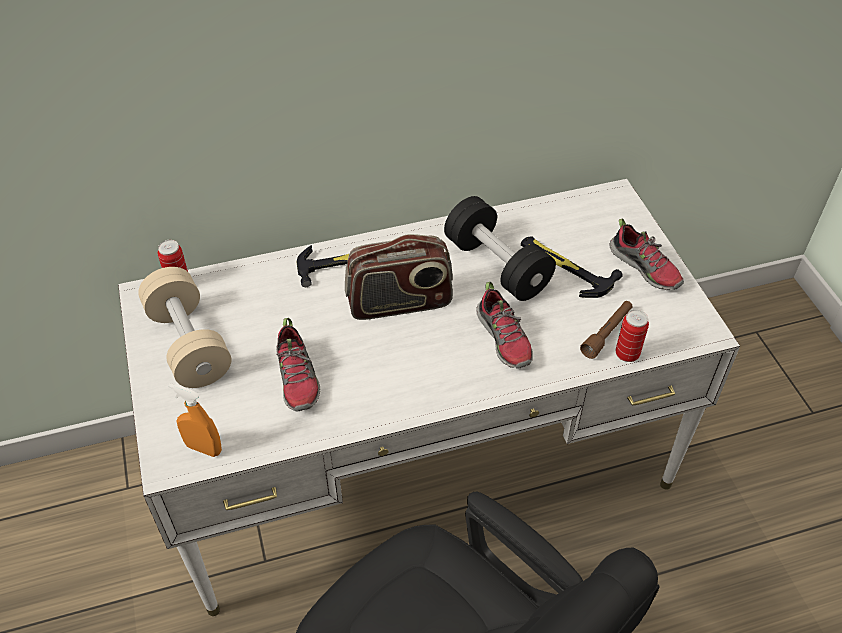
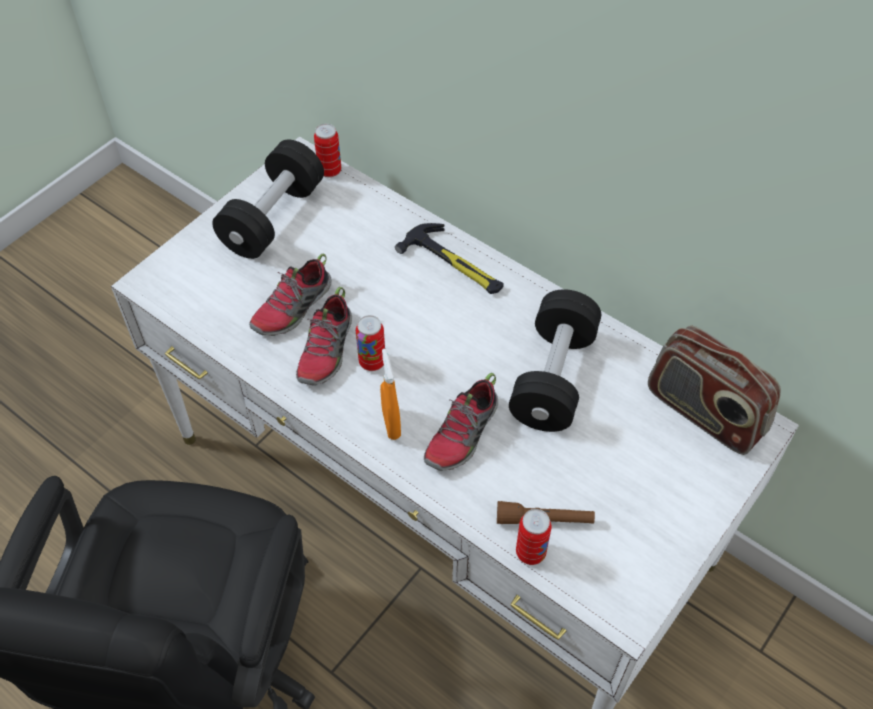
camera: 55 degrees right, 5 degrees up
beige dumbbell [138,267,231,388] -> black dumbbell [212,139,324,259]
orange spray bottle [169,383,222,457] -> orange spray bottle moved to [380,349,401,440]
radio [345,234,453,320] -> radio moved to [648,326,781,455]
hammer [521,236,623,298] -> none
shoe [610,218,684,290] -> shoe moved to [296,287,352,386]
none -> can [356,315,385,371]

